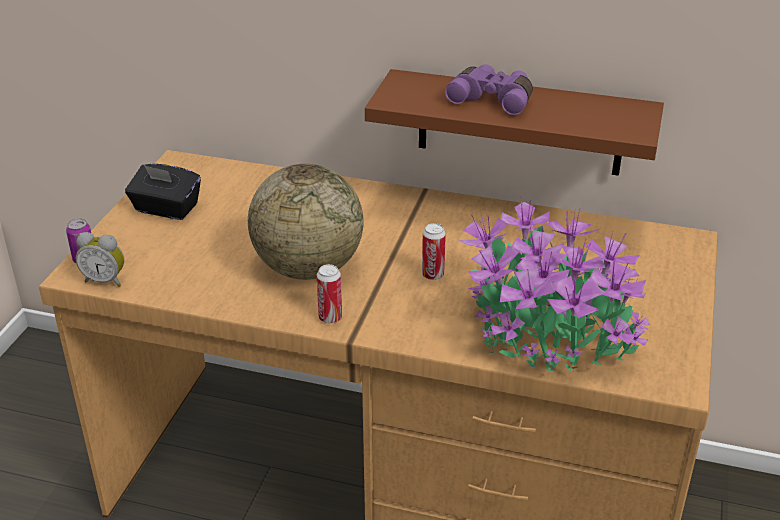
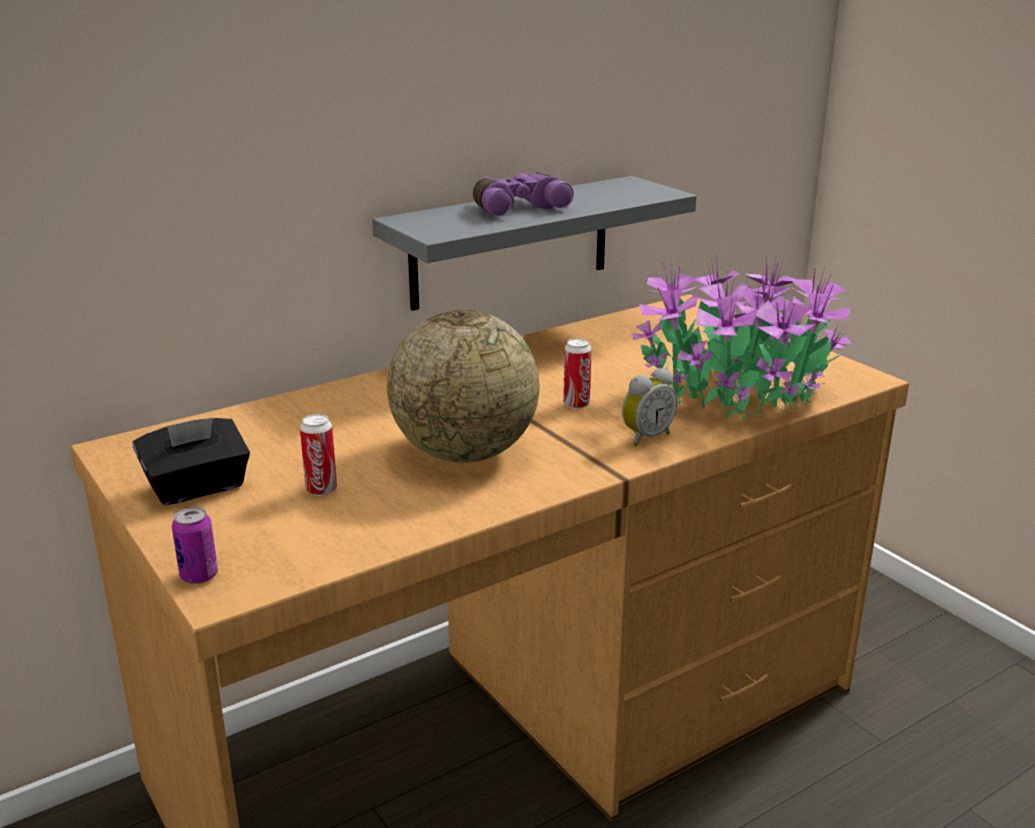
camera: 50 degrees left, 10 degrees down
alarm clock [76,232,124,287] -> alarm clock moved to [622,368,678,446]
can [317,264,342,324] -> can moved to [300,414,337,496]
brown shelf [365,69,664,176] -> grey shelf [372,176,697,311]

